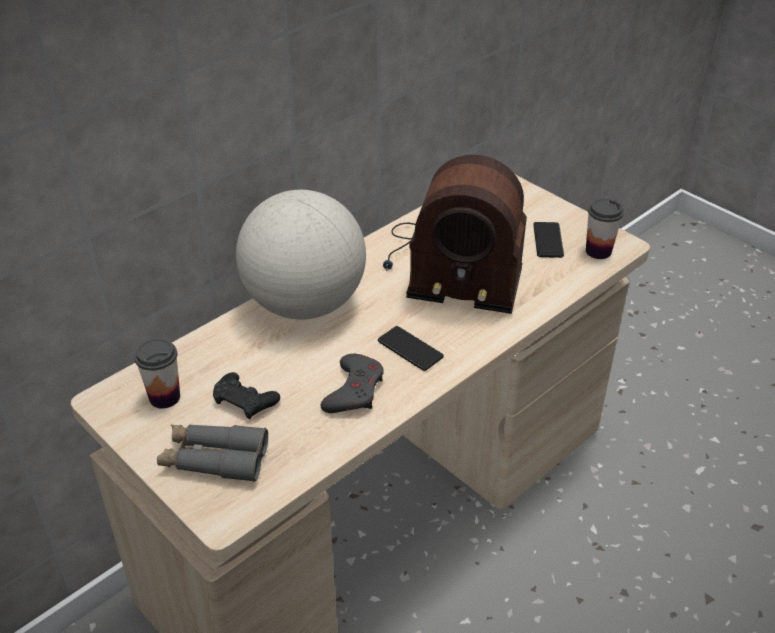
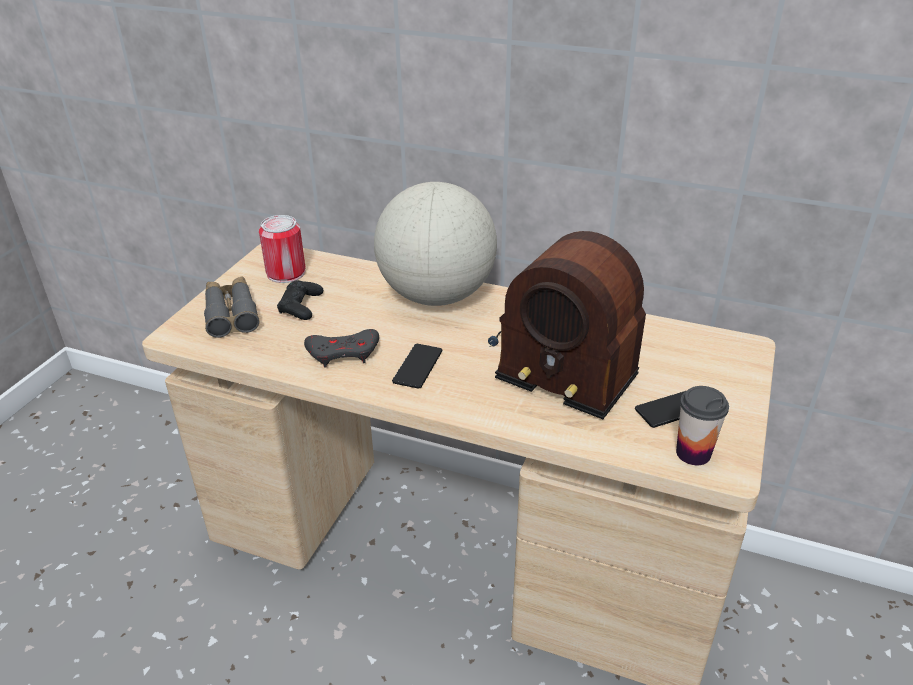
camera: 65 degrees right, 5 degrees down
cup [134,338,180,409] -> can [259,215,305,283]
radio [383,155,527,314] -> radio turned 45 degrees counterclockwise [488,231,646,419]

